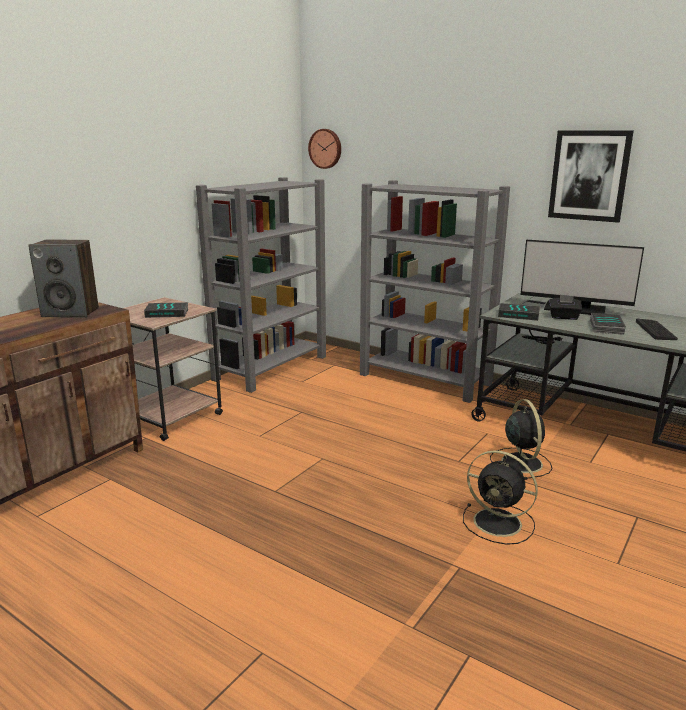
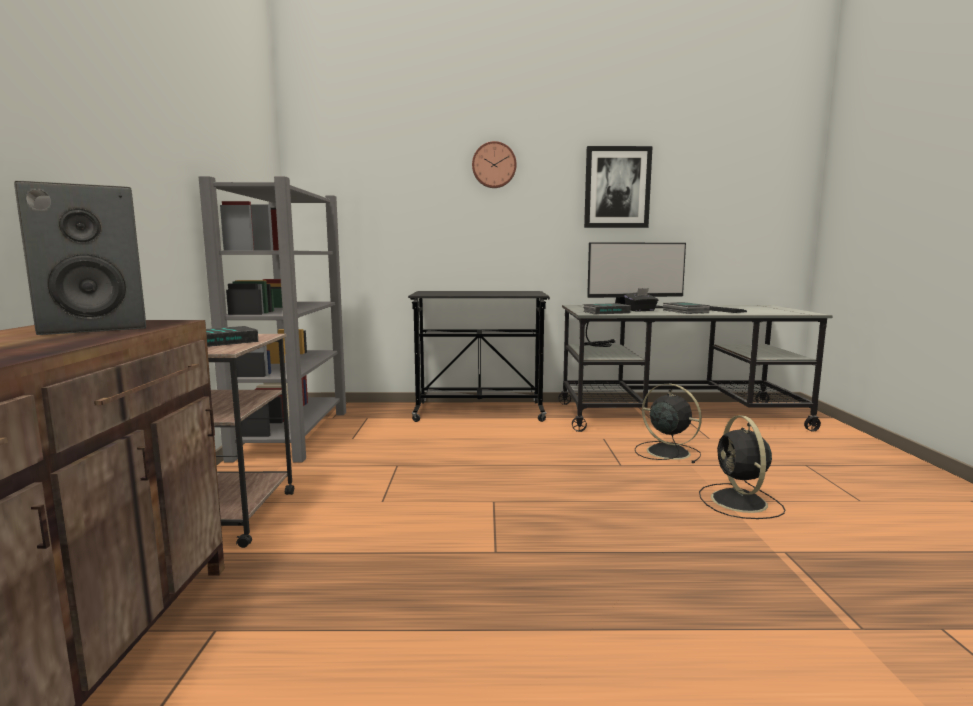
camera: 35 degrees left, 10 degrees down
wall clock [308,129,341,169] -> wall clock moved to [472,141,517,188]
grey bookcase [360,180,510,403] -> black desk [408,291,550,422]
black fan [463,450,538,545] -> black fan turned 90 degrees clockwise [699,416,785,519]

